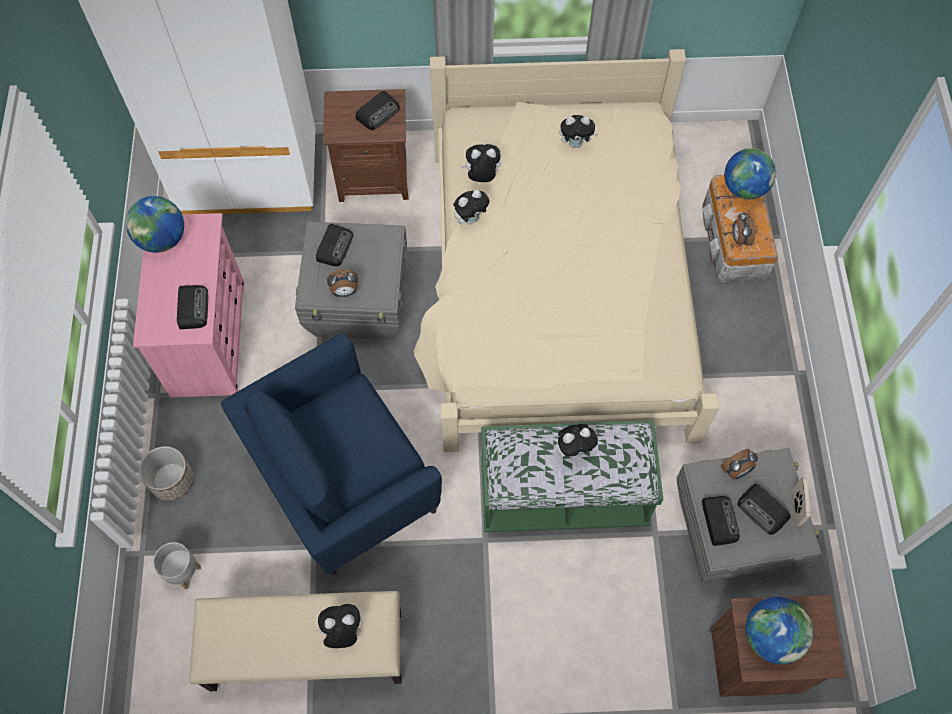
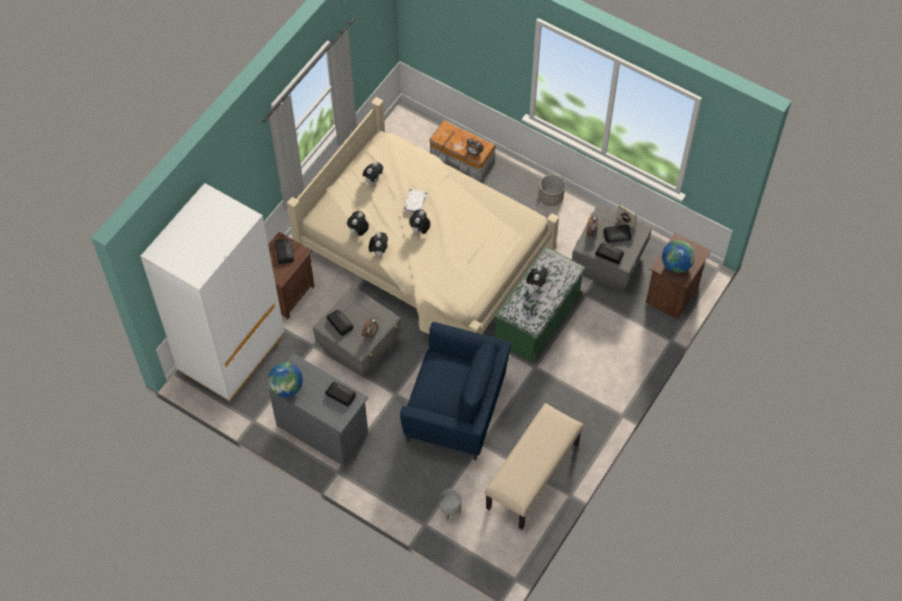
camera: 55 degrees left, 5 degrees down
pink dresser [133,213,245,397] -> grey dresser [266,353,368,466]
planter [139,446,194,501] -> planter moved to [539,174,565,206]
blue armchair [221,333,442,575] -> blue armchair turned 75 degrees counterclockwise [400,322,511,460]
plush toy [316,604,362,648] -> plush toy moved to [409,209,430,235]
globe [724,148,776,199] -> none
none -> white book [404,189,427,213]

